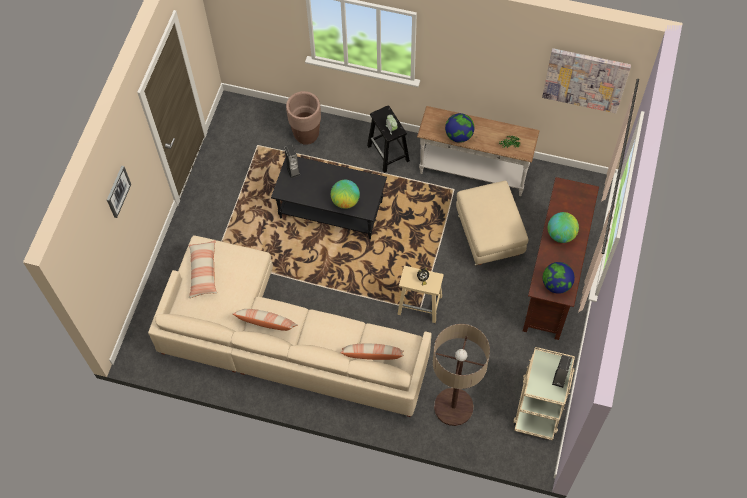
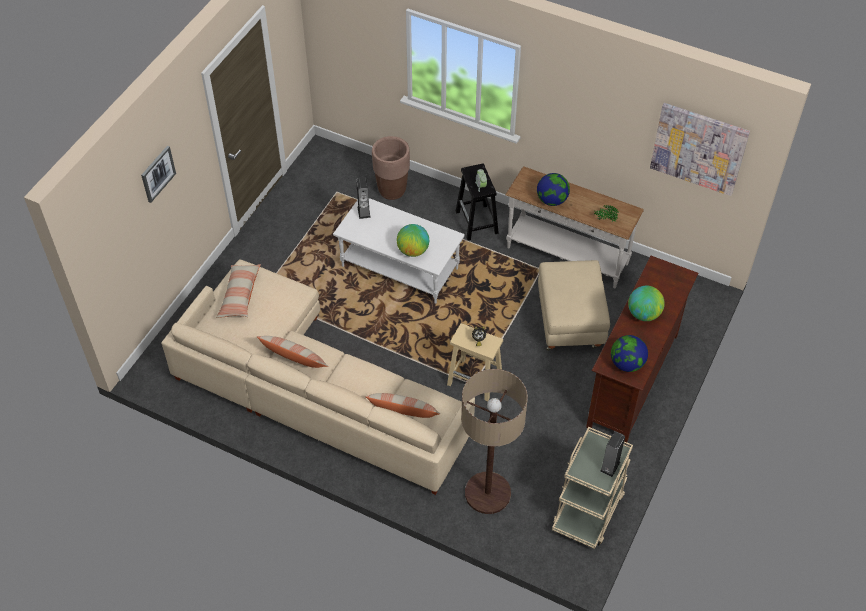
camera: 10 degrees right, 10 degrees down
black coffee table [271,157,387,239] -> white coffee table [333,198,465,304]

